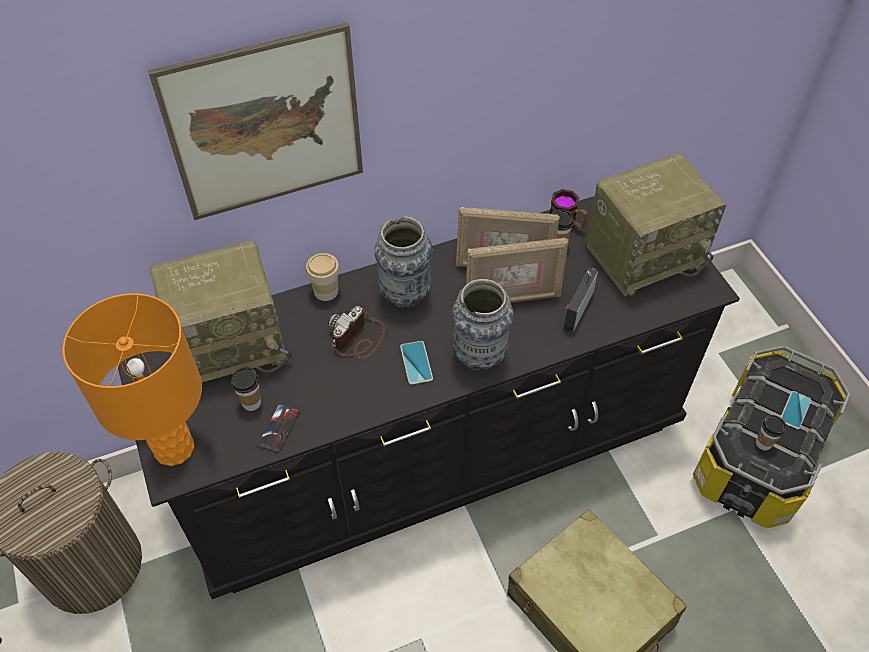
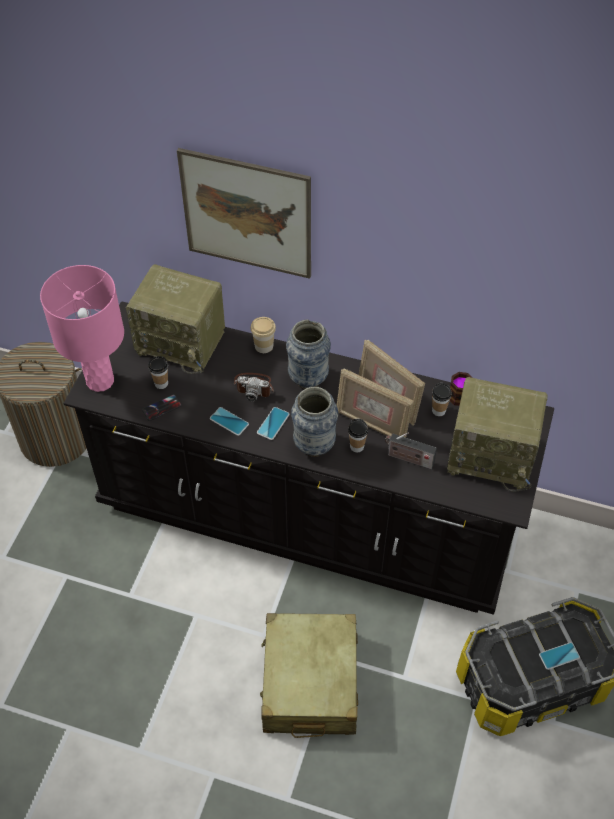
camera: 40 degrees right, 0 degrees up
orange table lamp [63,293,202,466] -> pink table lamp [40,265,124,392]
camera [328,306,385,359] -> camera turned 150 degrees counterclockwise [234,373,274,401]
radio [563,268,598,333] -> radio turned 135 degrees counterclockwise [385,432,437,470]
cup [756,415,786,450] -> cup moved to [348,419,368,452]
none -> phone [210,407,249,436]

